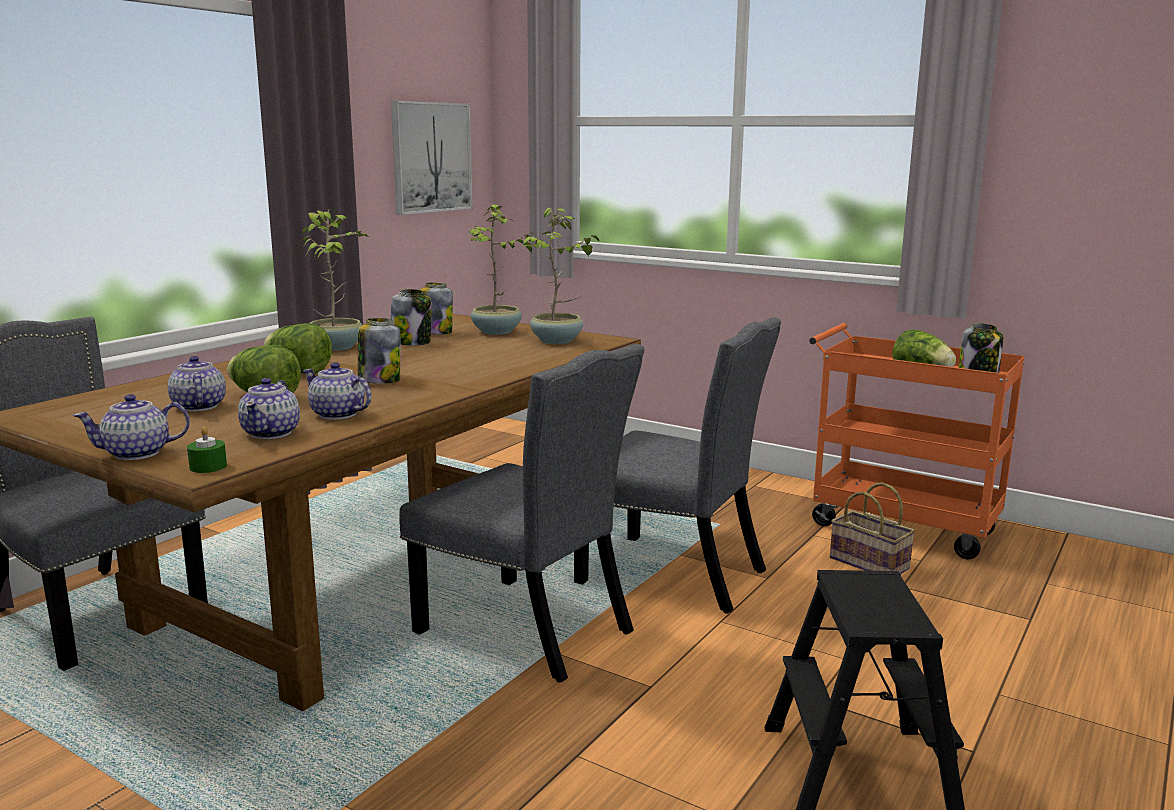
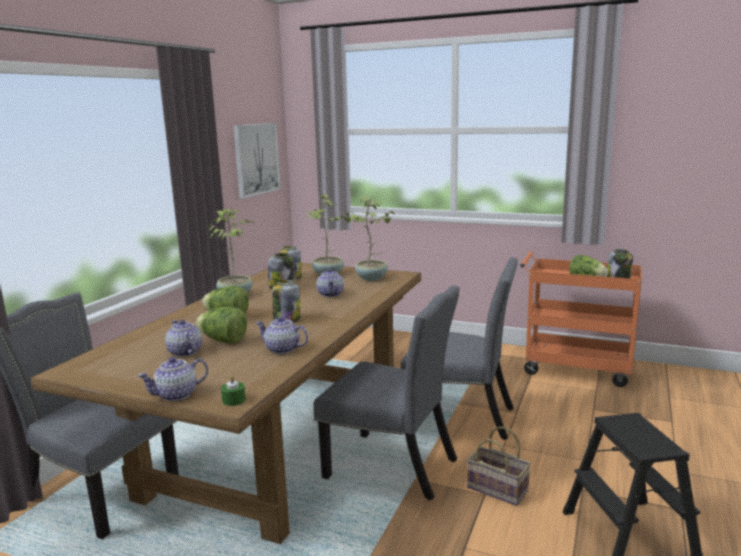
camera: 10 degrees left, 0 degrees up
teapot [238,378,300,439] -> teapot moved to [316,269,344,297]
basket [830,482,915,574] -> basket moved to [467,426,531,506]

